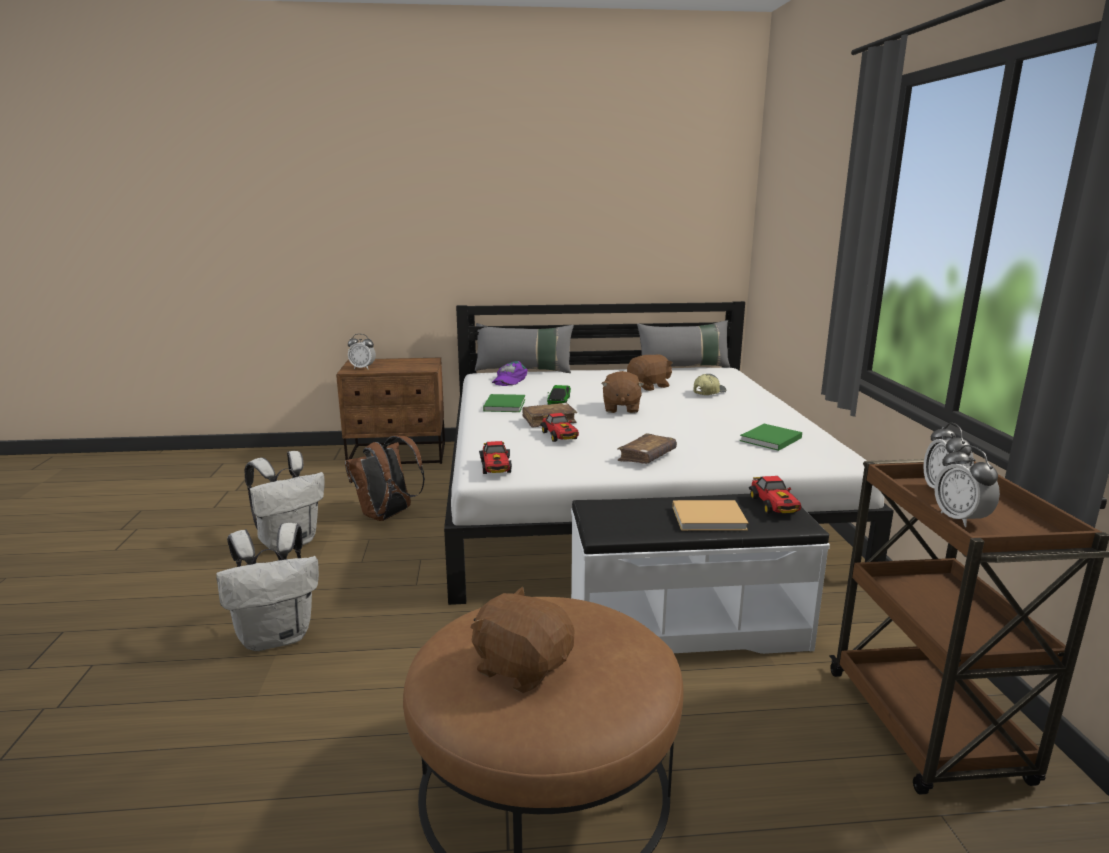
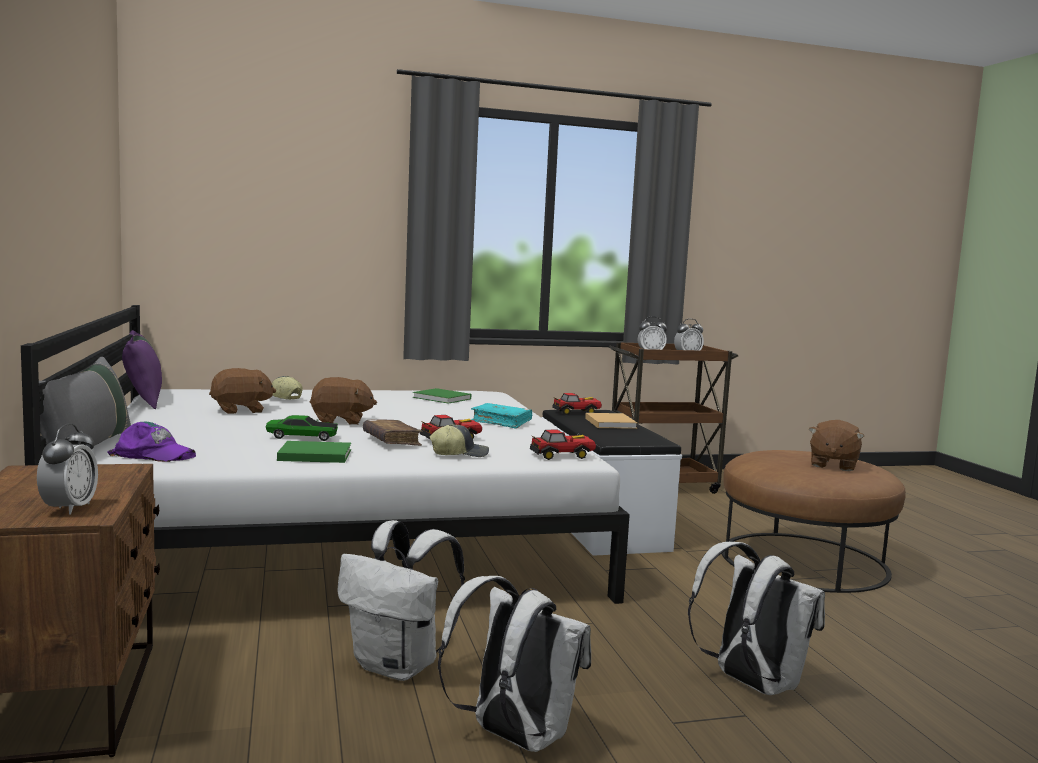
camera: 100 degrees left, 10 degrees down
brown backpack [345,435,425,521] -> white backpack [337,520,465,681]
brown book [617,433,677,464] -> turquoise book [471,403,532,429]
brown plush toy [627,354,672,391] -> brown plush toy turned 105 degrees clockwise [209,368,276,414]
grey pillow [637,320,730,367] -> purple pillow [122,330,162,409]
none -> cap [430,424,489,457]

